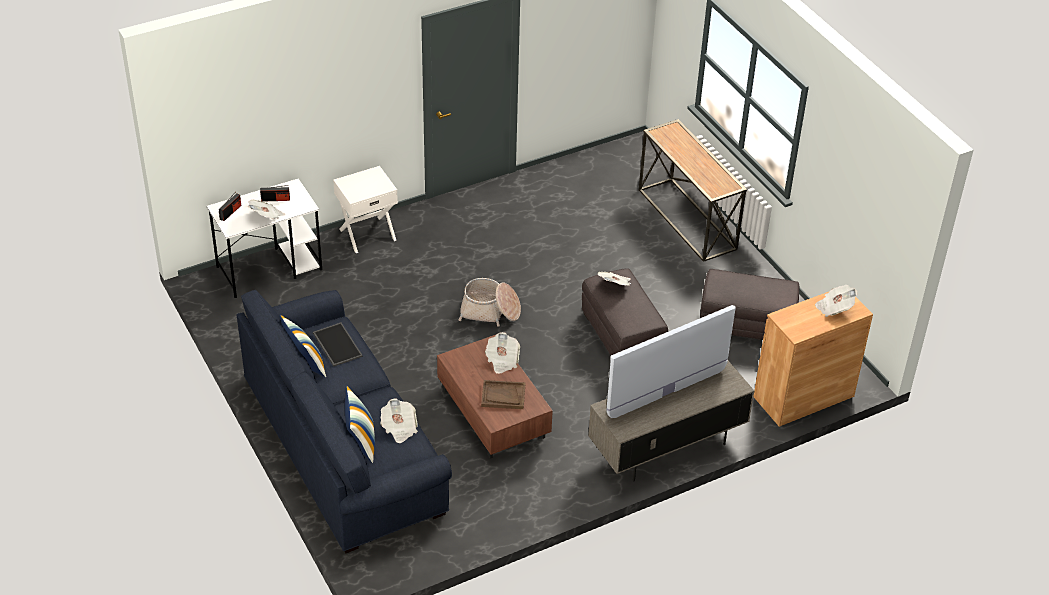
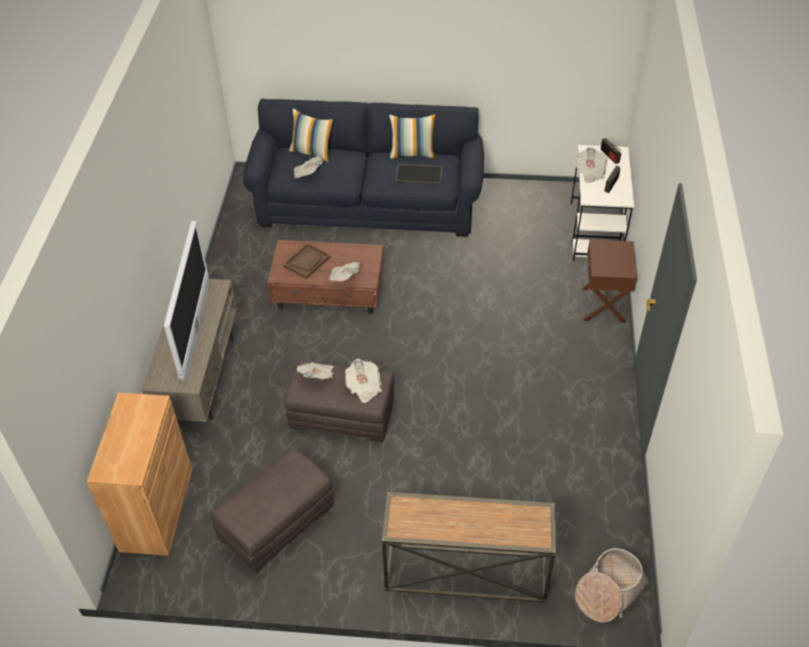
camera: 125 degrees right, 5 degrees up
white nightstand [333,166,398,253] -> brown nightstand [582,239,637,323]
basket [459,278,521,327] -> basket moved to [575,548,650,623]
newspaper [815,285,858,317] -> newspaper moved to [297,362,334,379]

